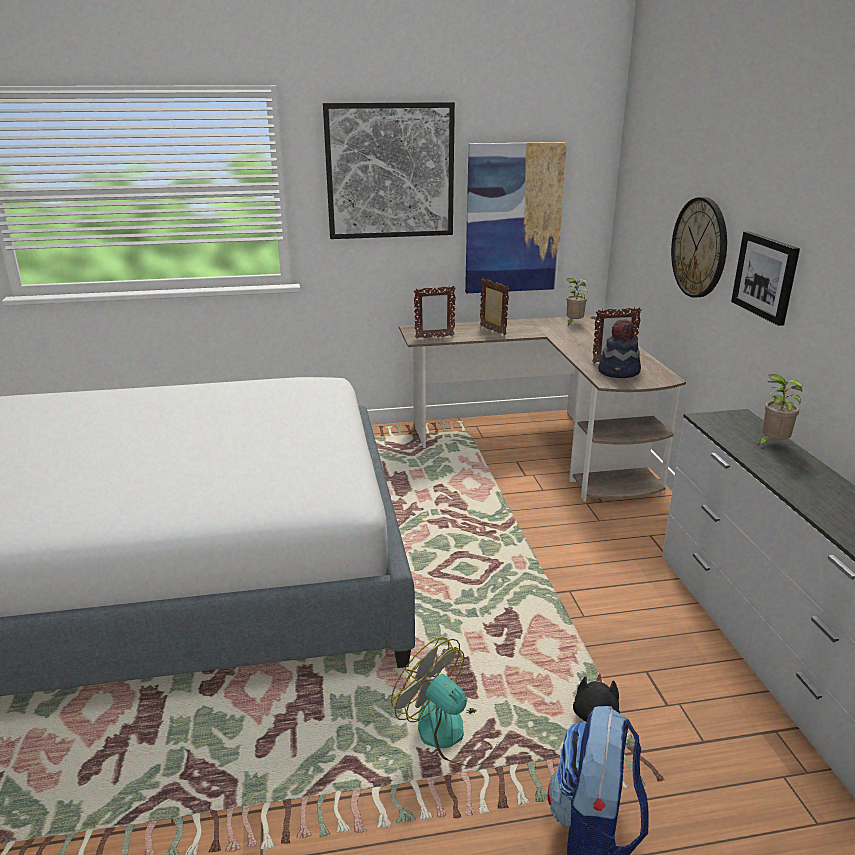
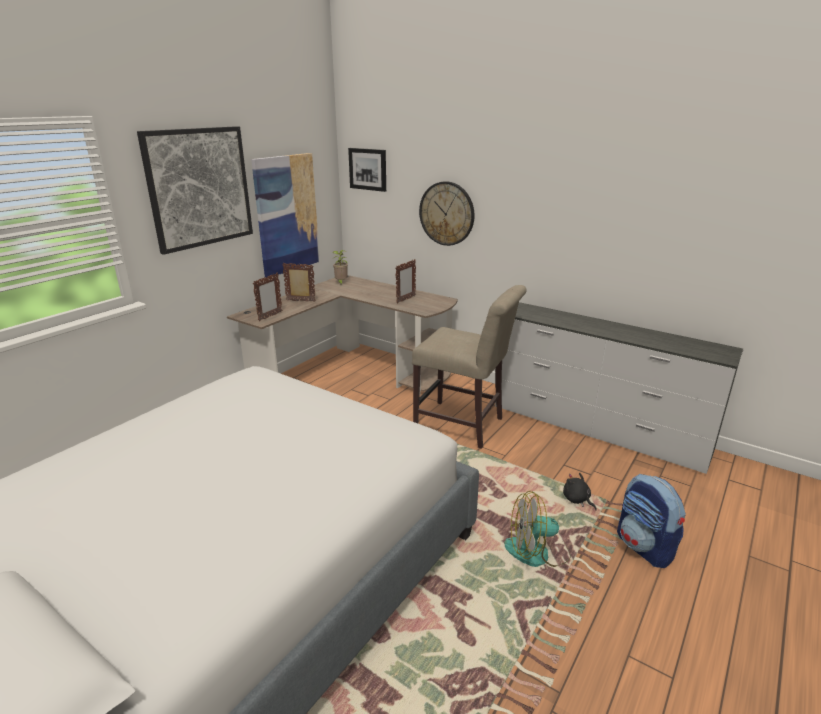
camera: 45 degrees left, 0 degrees up
hat [598,319,641,378] -> none
picture [731,231,800,326] -> picture moved to [348,148,386,192]
potted plant [757,374,803,446] -> none
none -> beige chair [412,285,527,449]

